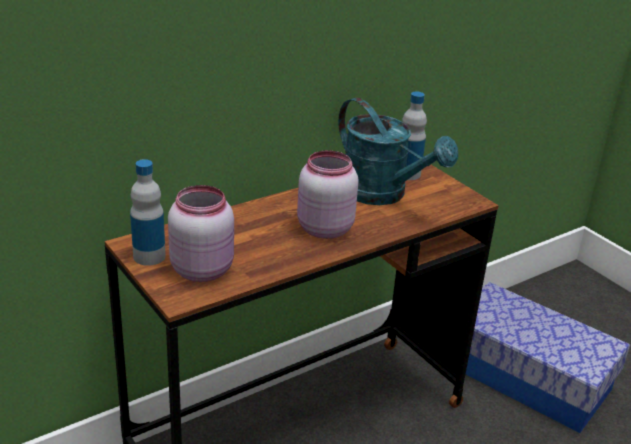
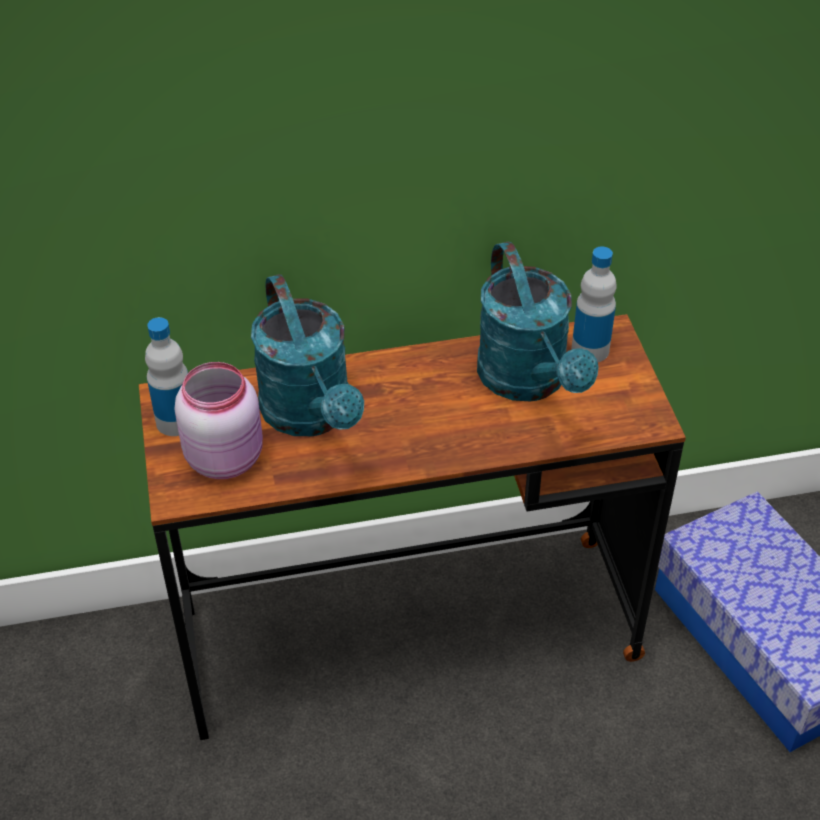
camera: 25 degrees right, 15 degrees up
pink jar [297,151,359,239] -> none
none -> turquoise watering can [251,274,364,436]

